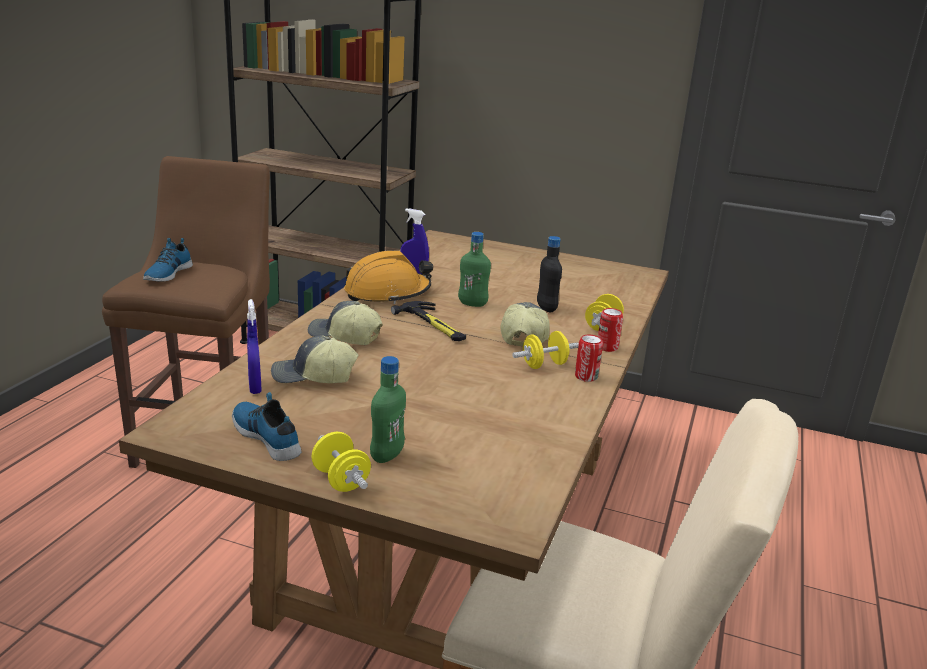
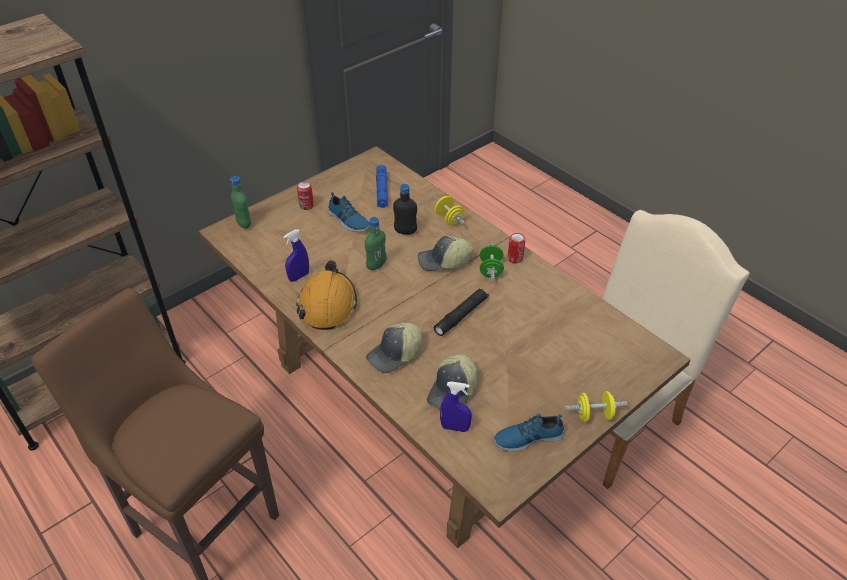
camera: 60 degrees left, 20 degrees up
shoe [143,238,193,282] -> shoe moved to [328,192,370,232]
green bottle [370,356,406,463] -> green bottle moved to [230,176,251,229]
hammer [391,301,466,341] -> none
cap [500,302,549,347] -> cap turned 45 degrees counterclockwise [417,235,473,271]
yellow dumbbell [512,331,579,369] -> green dumbbell [480,243,504,281]
can [598,308,623,352] -> can moved to [297,181,314,210]
none -> blue flashlight [376,165,388,208]
none -> black flashlight [434,288,489,336]

